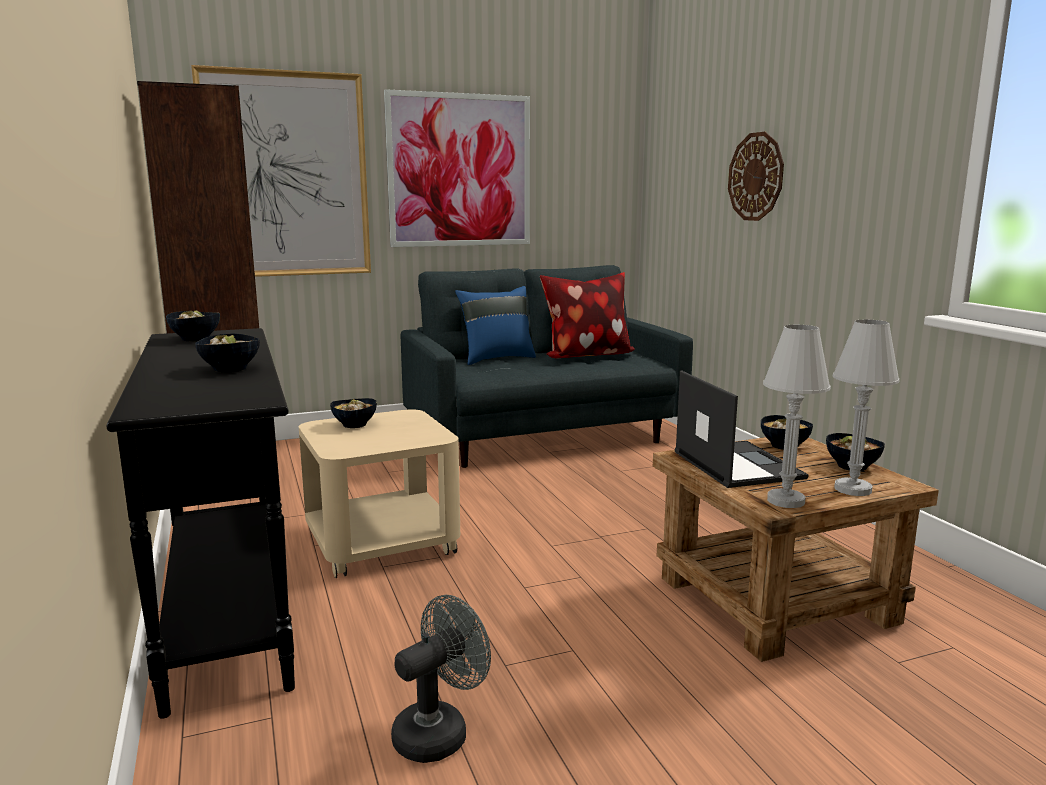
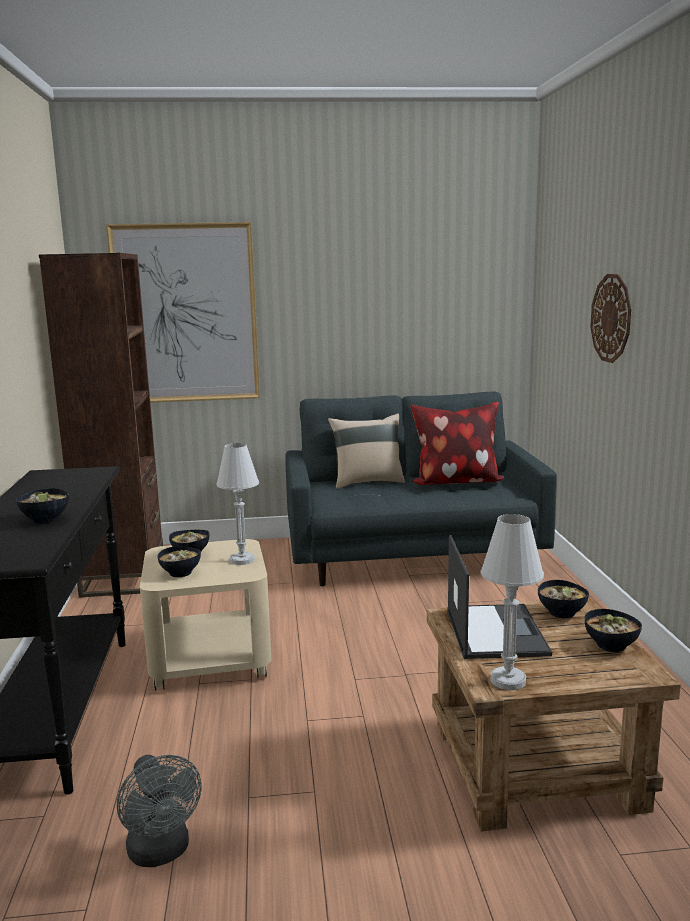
camera: 15 degrees right, 0 degrees up
bowl [166,310,220,341] -> bowl moved to [158,546,201,577]
picture [384,89,530,247] -> none
grey fan [391,595,491,763] -> grey fan turned 90 degrees clockwise [117,755,202,867]
blue pillow [455,286,536,365] -> beige pillow [328,414,405,489]
white table lamp [833,320,900,496] -> white table lamp moved to [216,443,259,565]

